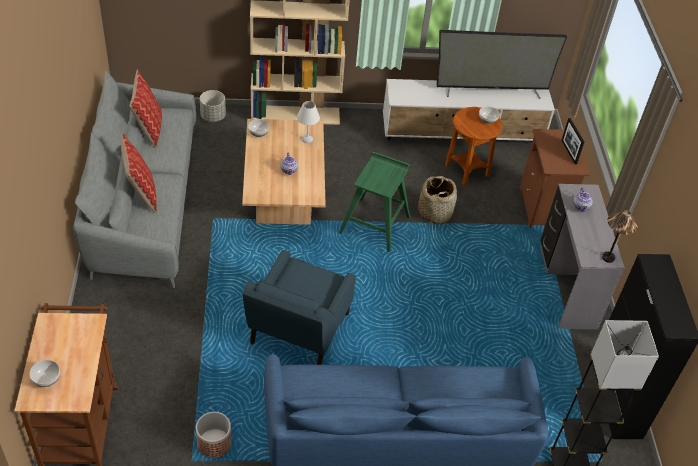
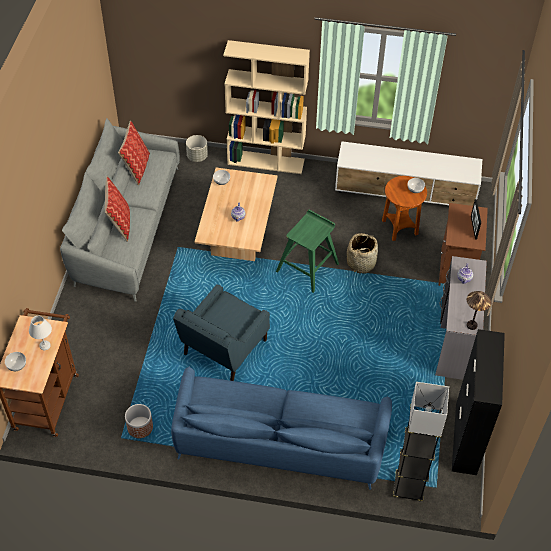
camera: 15 degrees right, 5 degrees up
white table lamp [297,101,320,143] -> white table lamp moved to [29,316,52,350]
television [437,30,567,99] -> none

